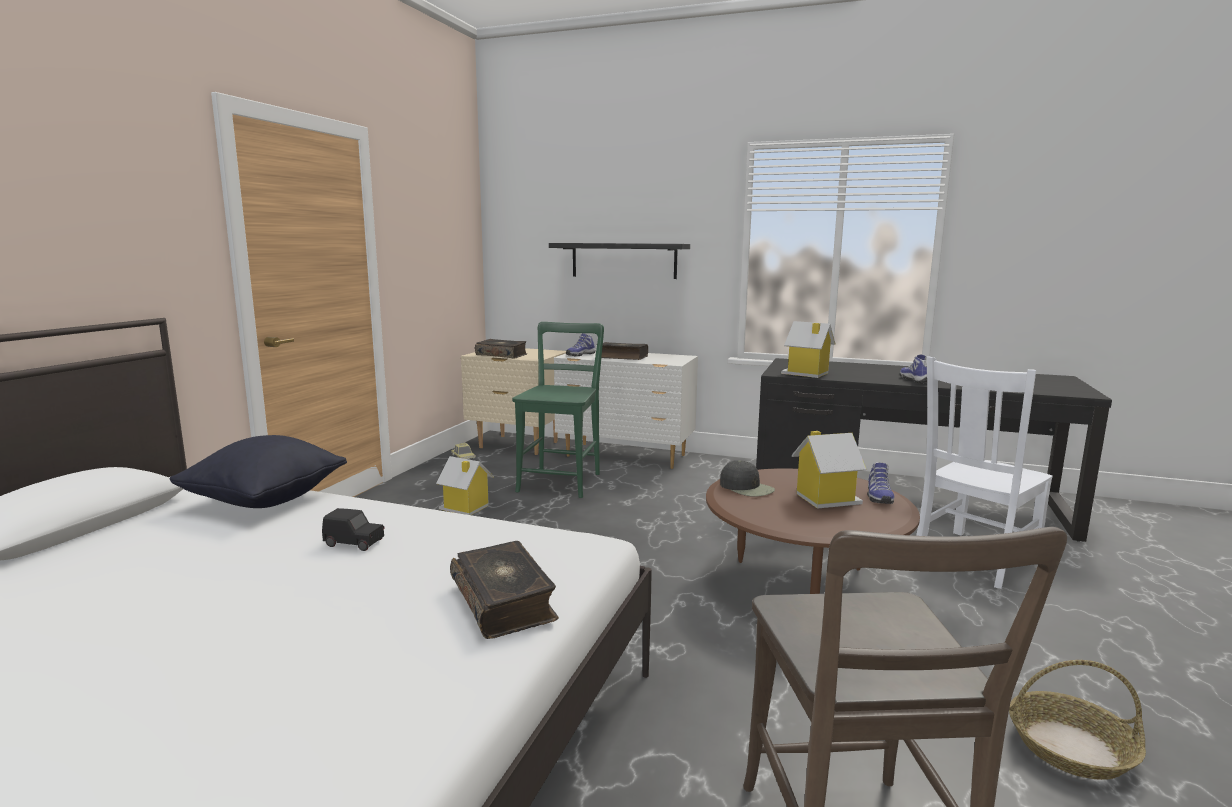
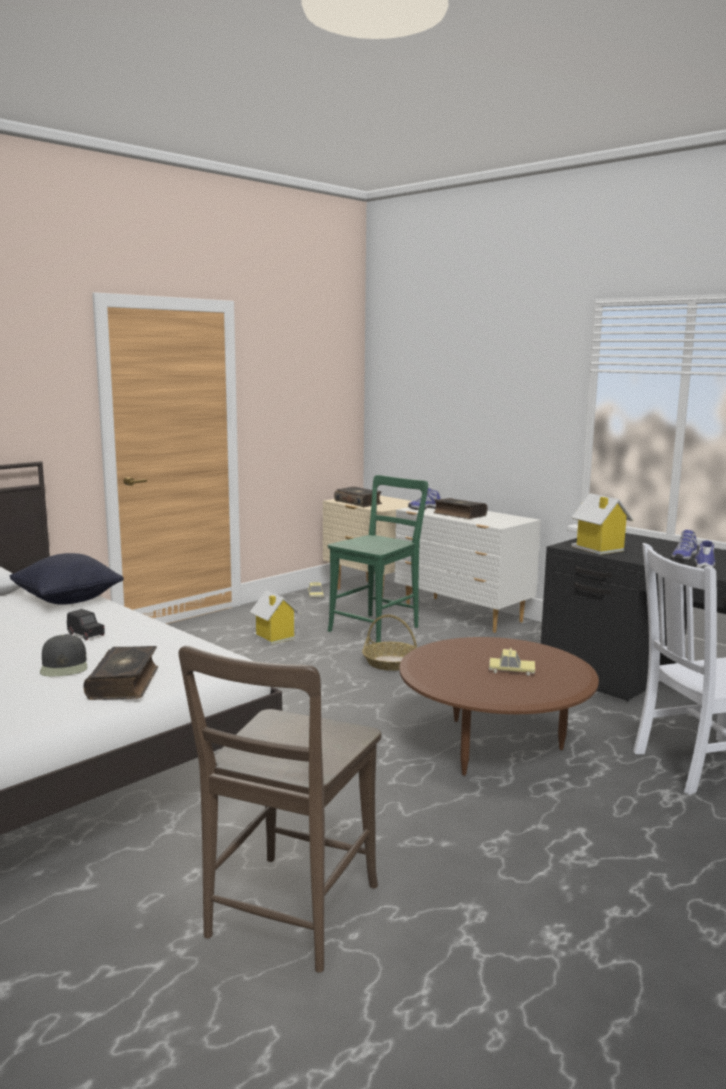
camera: 25 degrees right, 0 degrees up
black shelf [549,243,690,279] -> none
black cap [720,460,775,497] -> black cap moved to [40,634,87,676]
toy house [792,431,867,509] -> toy car [489,648,535,676]
shoe [867,462,895,504] -> shoe moved to [671,530,697,562]
basket [1009,660,1146,780] -> basket moved to [362,615,417,671]

